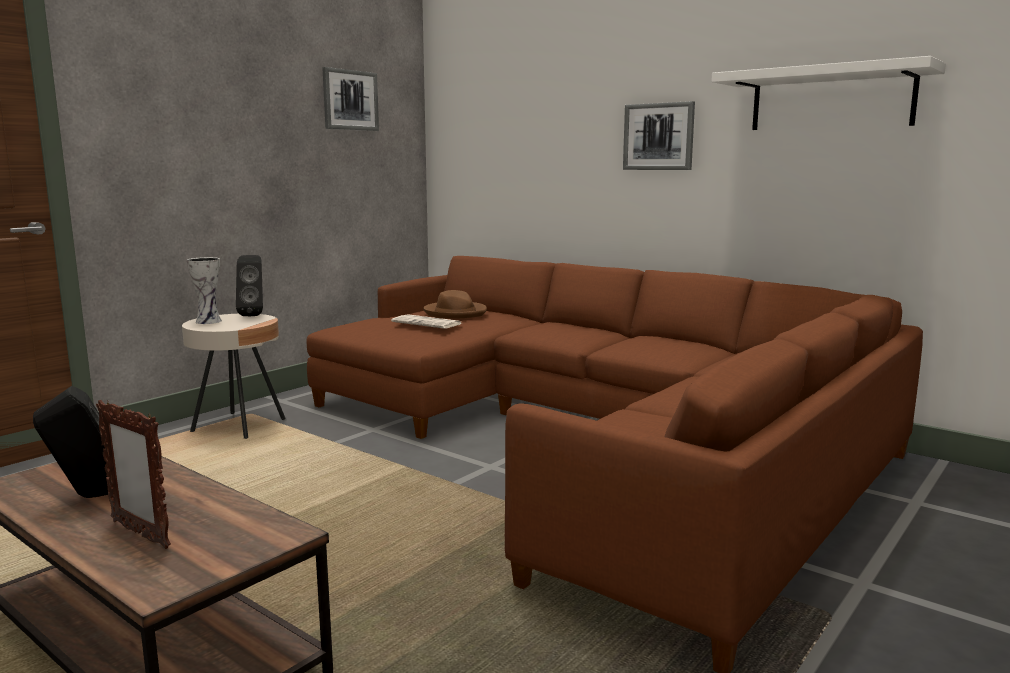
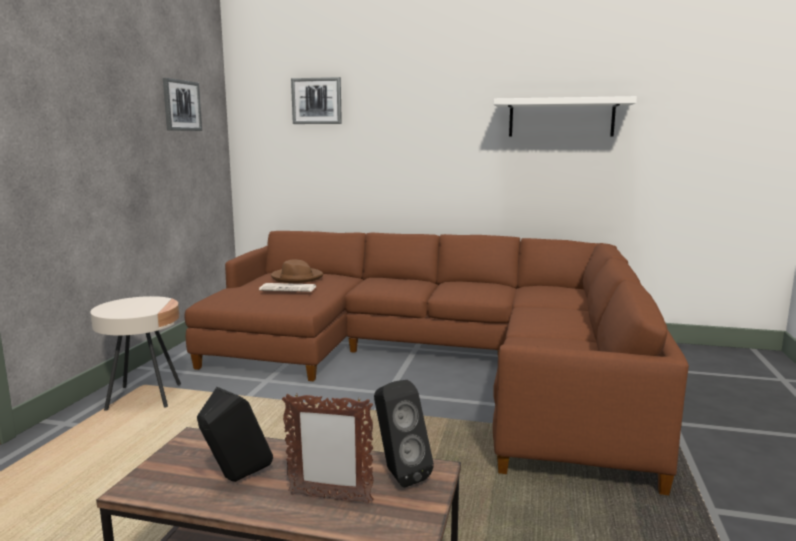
camera: 25 degrees left, 0 degrees up
vase [187,257,222,324] -> none
black speaker [236,255,263,316] -> black speaker moved to [374,380,434,487]
picture [623,101,695,170] -> picture moved to [291,77,342,124]

